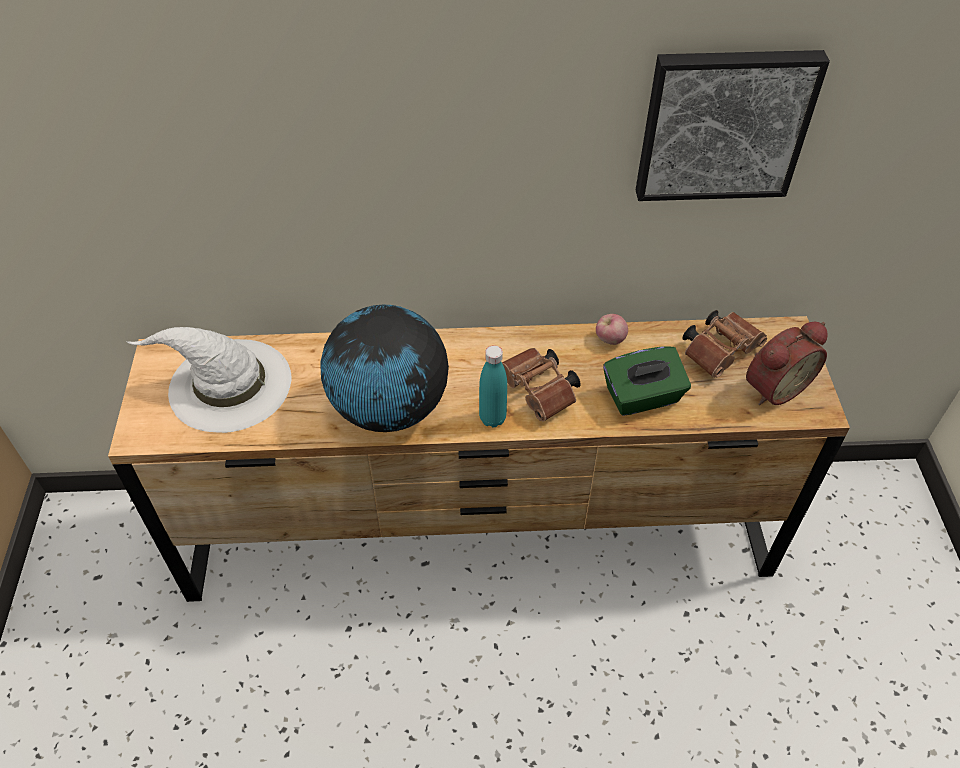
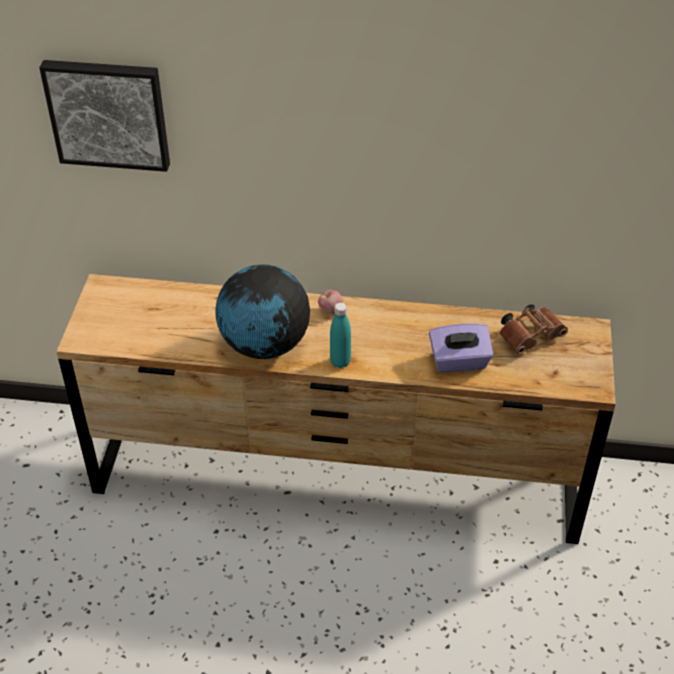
camera: 10 degrees right, 5 degrees down
white hat [127,327,291,433] -> none
brown binoculars [502,348,580,422] -> none
apple [596,314,628,345] -> apple moved to [318,290,343,314]
green tissue box [603,346,691,416] -> purple tissue box [429,324,494,373]
picture [636,50,830,201] -> picture moved to [39,60,170,172]
alarm clock [746,322,828,405] -> none

